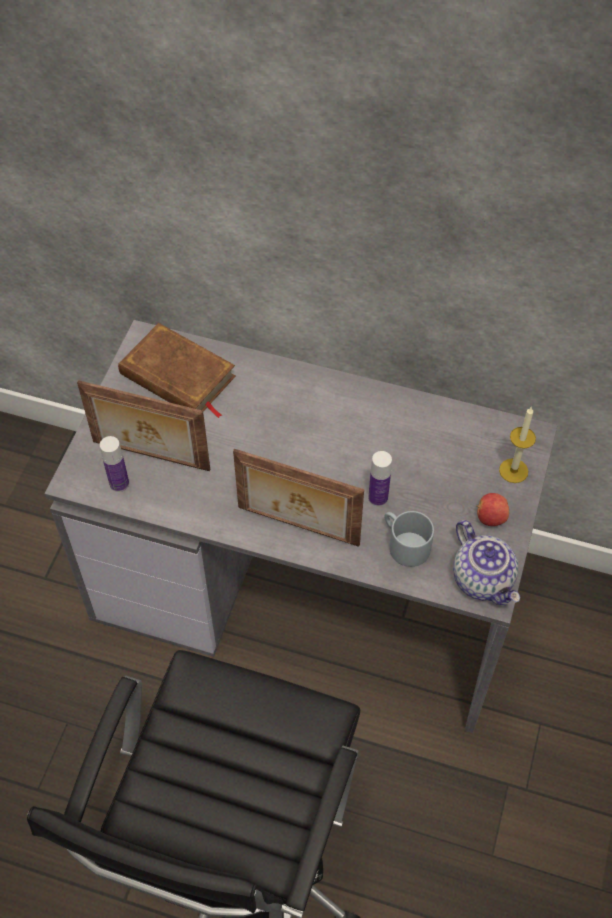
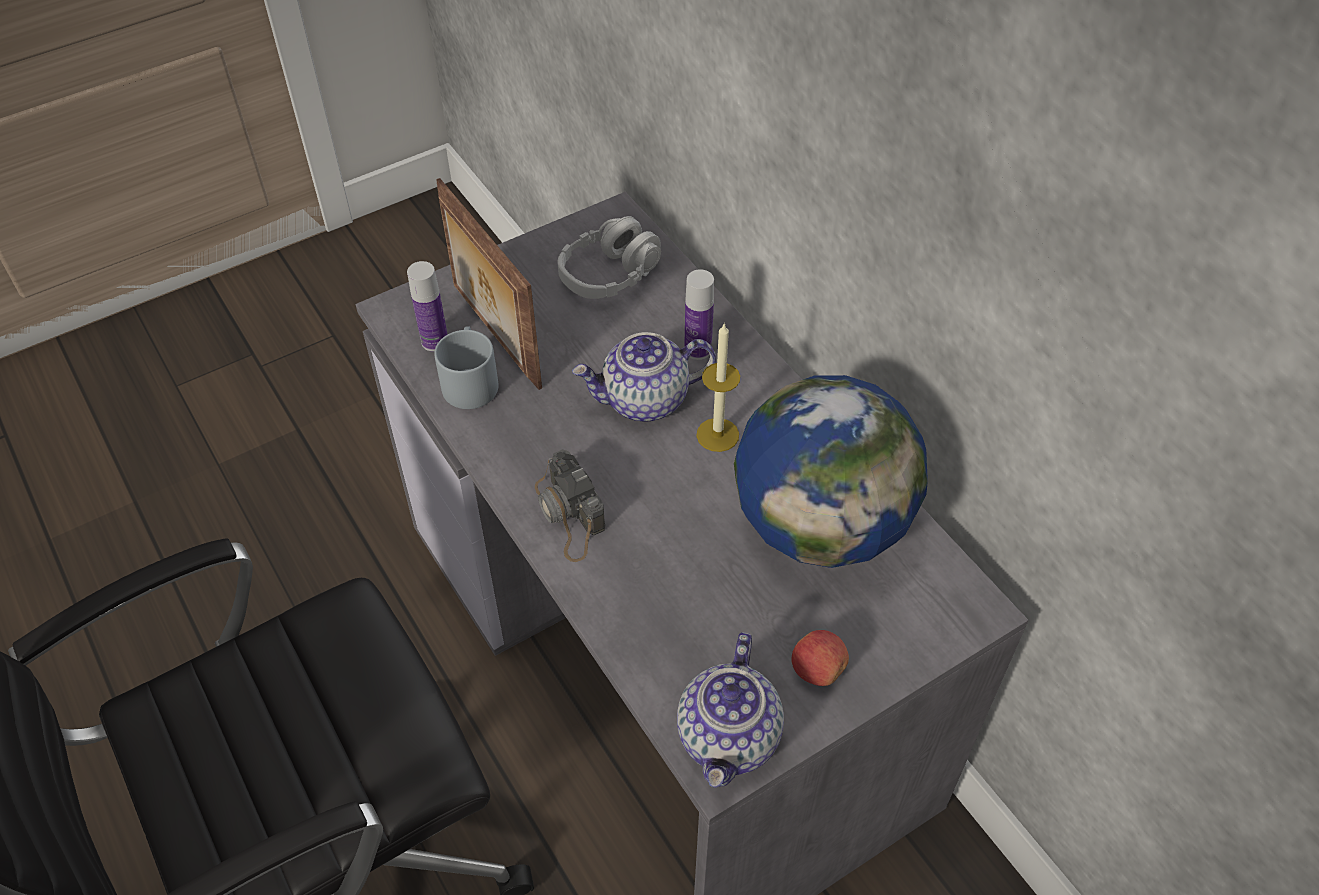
camera: 40 degrees right, 5 degrees down
brown book [118,323,235,418] -> grey headphones [558,216,661,299]
picture frame [233,449,364,547] -> camera [535,449,605,562]
bottle [368,451,392,507] -> bottle moved to [684,269,714,360]
grey mug [384,511,434,567] -> grey mug moved to [434,326,498,409]
candle [499,407,536,483] -> candle moved to [696,323,740,452]
none -> teapot [572,332,716,421]
none -> globe [734,375,928,568]

